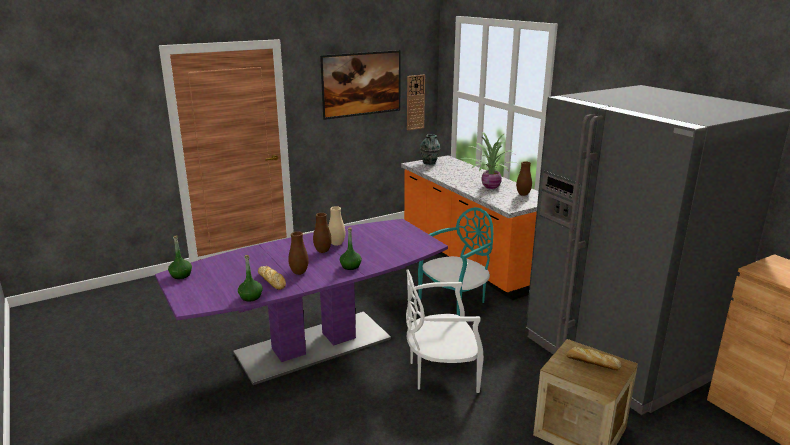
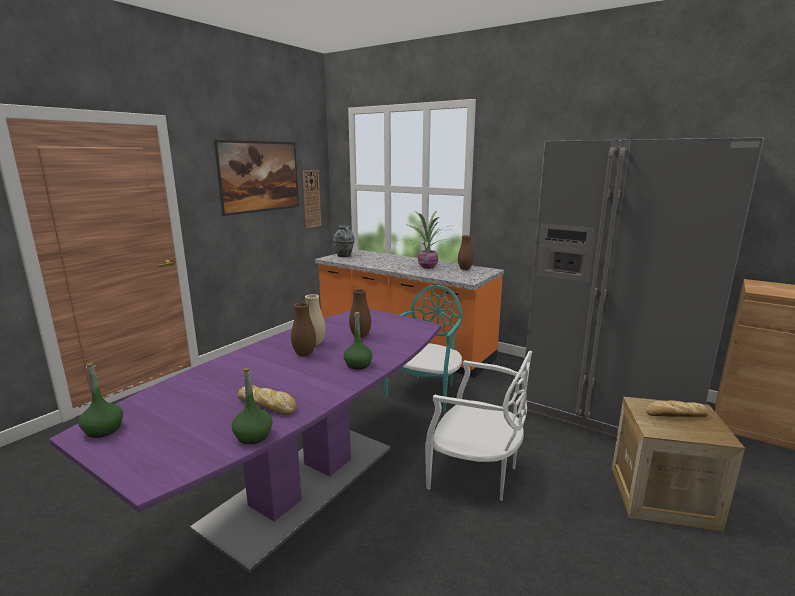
camera: 25 degrees left, 5 degrees down
brown vase [288,231,309,275] -> brown vase moved to [349,289,371,338]
white chair [406,270,484,393] -> white chair turned 120 degrees counterclockwise [425,351,532,501]

